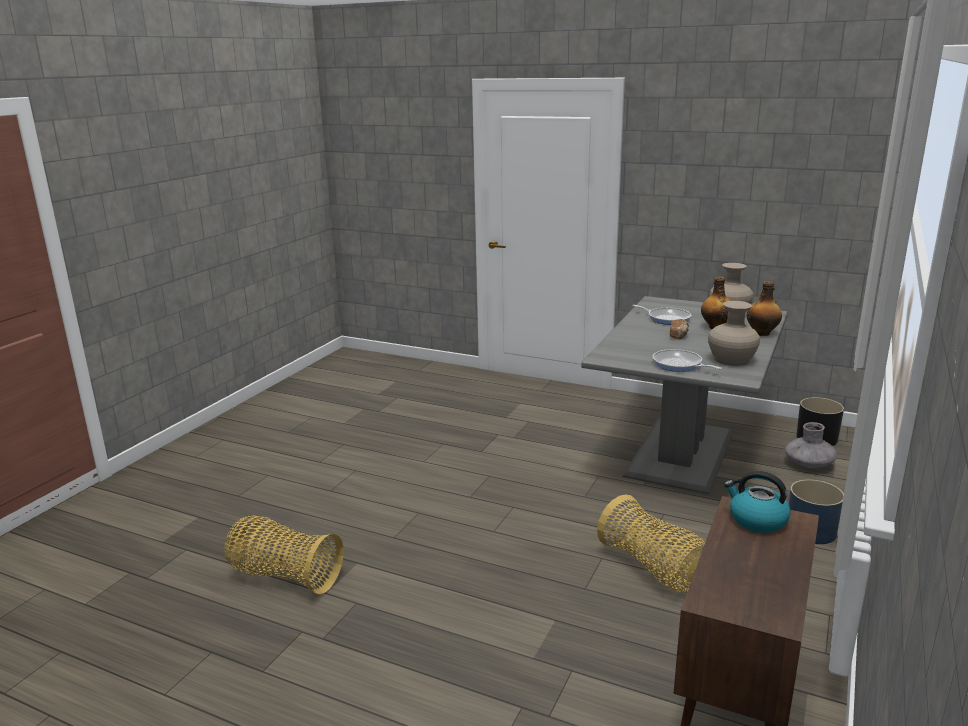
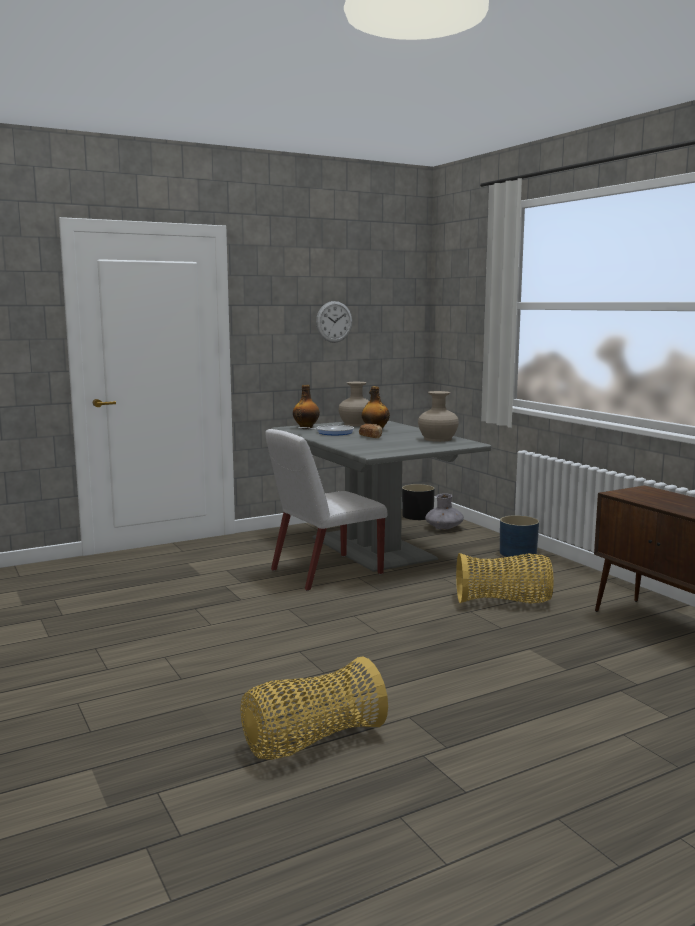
camera: 55 degrees left, 10 degrees down
frying pan [652,349,722,372] -> none
kettle [724,471,790,533] -> none
bottle [747,281,782,336] -> bottle moved to [293,385,320,429]
none -> white chair [265,429,387,591]
none -> wall clock [316,301,352,343]

